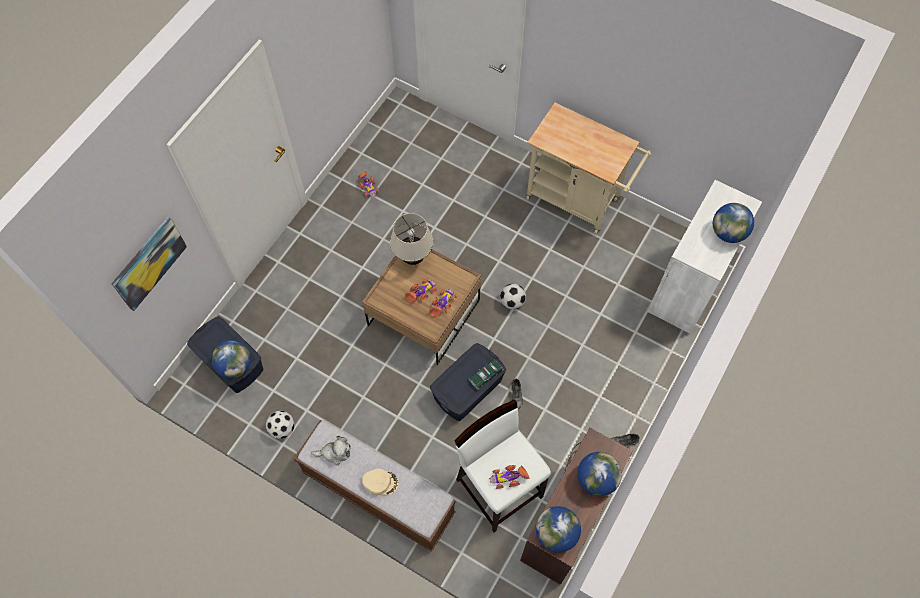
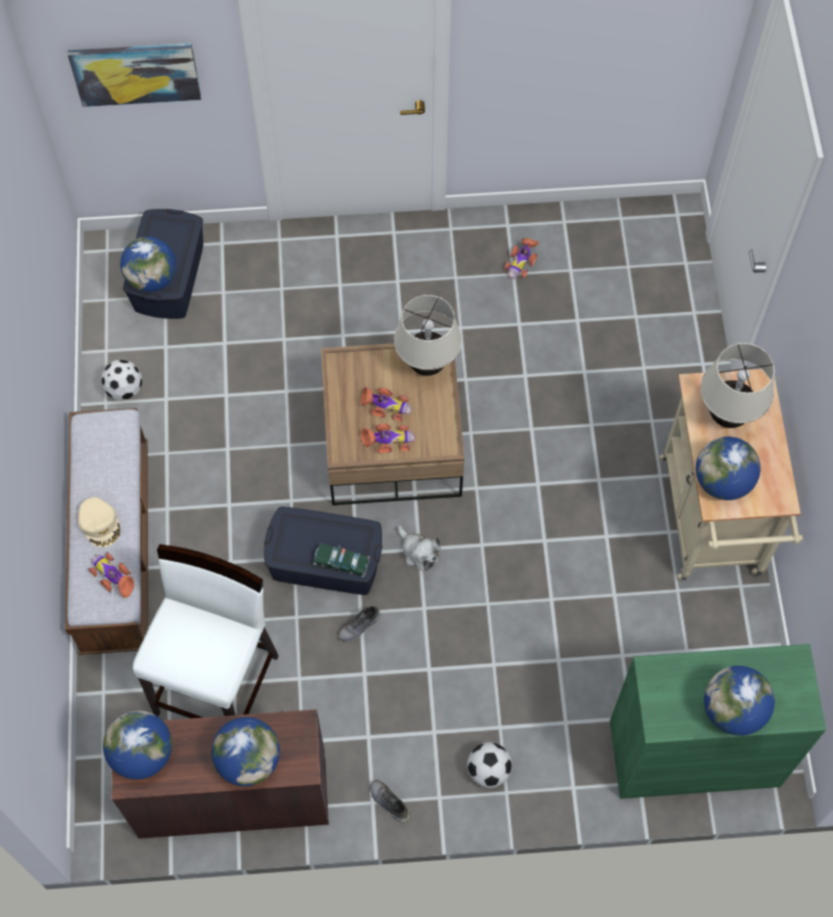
camera: 55 degrees right, 0 degrees up
plush toy [311,436,351,465] -> plush toy moved to [398,525,441,571]
toy car [489,465,529,489] -> toy car moved to [88,552,134,598]
football [500,284,526,309] -> football moved to [467,742,512,788]
white cabinet [648,180,762,334] -> green cabinet [610,644,826,799]
none -> globe [696,437,761,500]
none -> beige table lamp [700,343,775,428]

